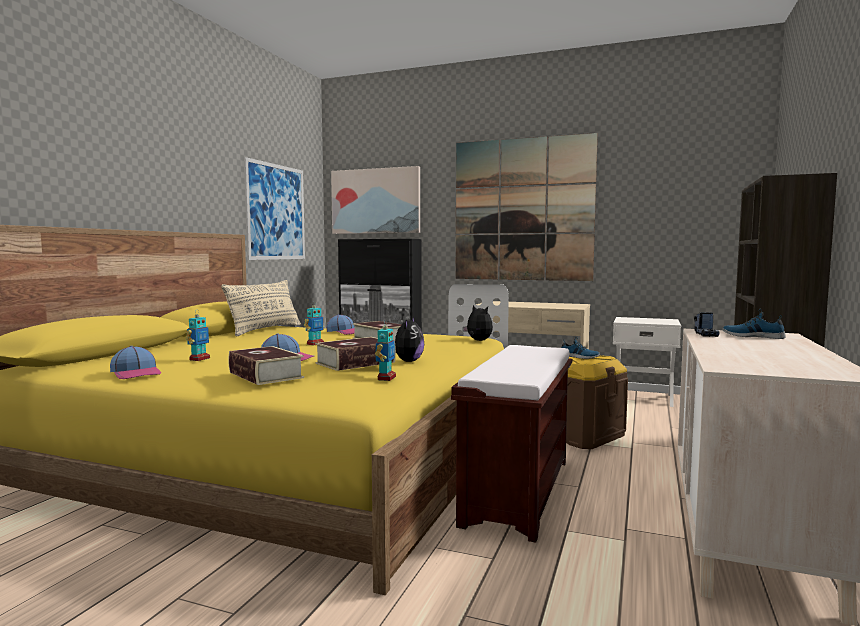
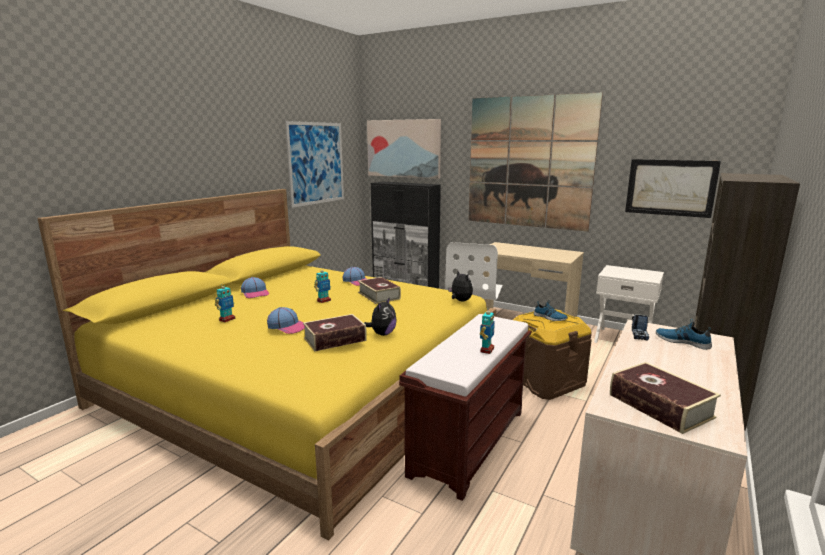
camera: 10 degrees right, 10 degrees up
cap [110,346,161,379] -> cap moved to [241,277,269,298]
beige pillow [221,280,301,336] -> none
book [228,346,304,385] -> book moved to [610,362,721,434]
toy robot [375,325,396,381] -> toy robot moved to [480,310,495,354]
none -> picture [625,159,721,218]

